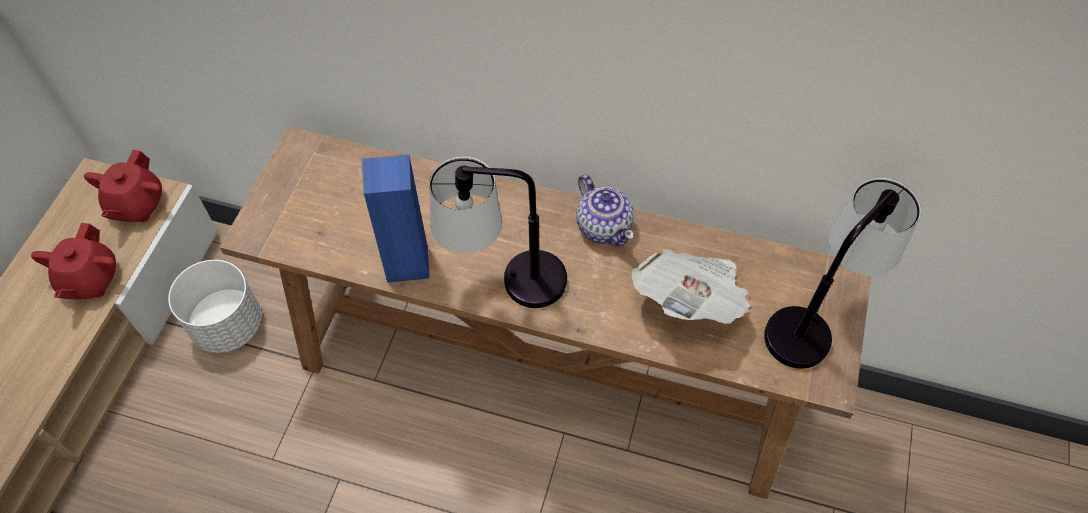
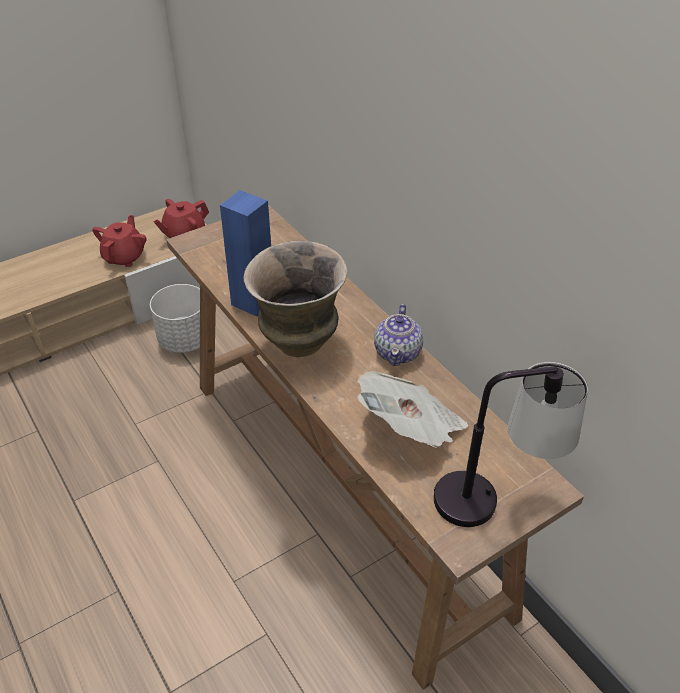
camera: 40 degrees right, 15 degrees down
red teapot [31,223,116,299] -> red teapot turned 150 degrees clockwise [92,215,146,267]
table lamp [429,156,567,308] -> vase [244,240,347,357]

